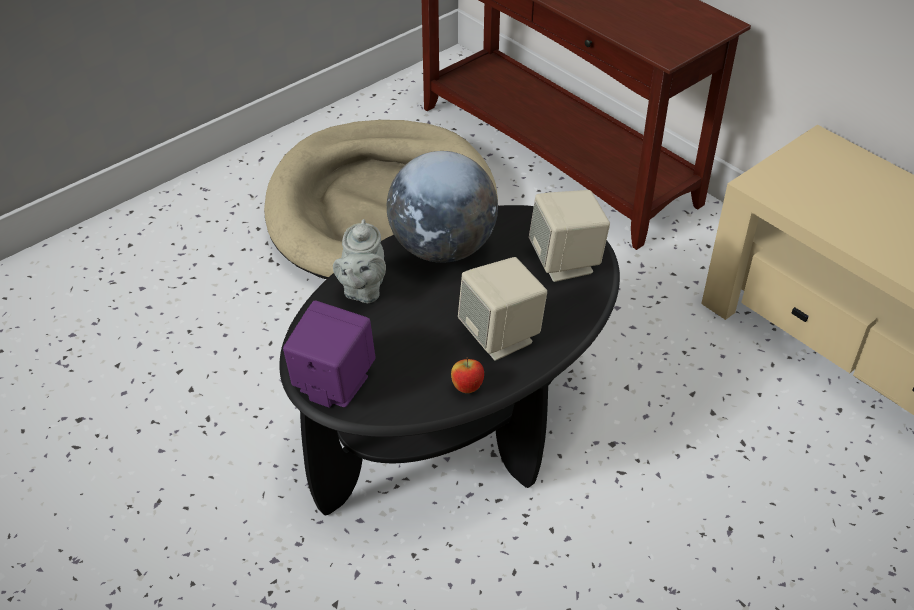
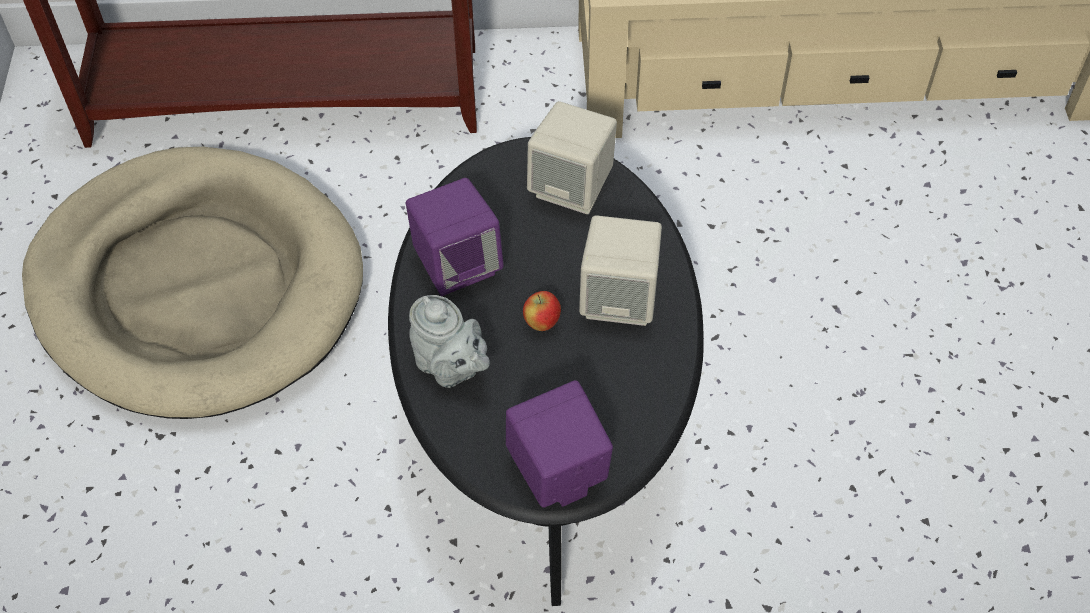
camera: 50 degrees left, 10 degrees up
globe [387,151,498,263] -> purple speaker [406,178,504,296]
apple [451,358,484,393] -> apple moved to [523,291,561,331]

